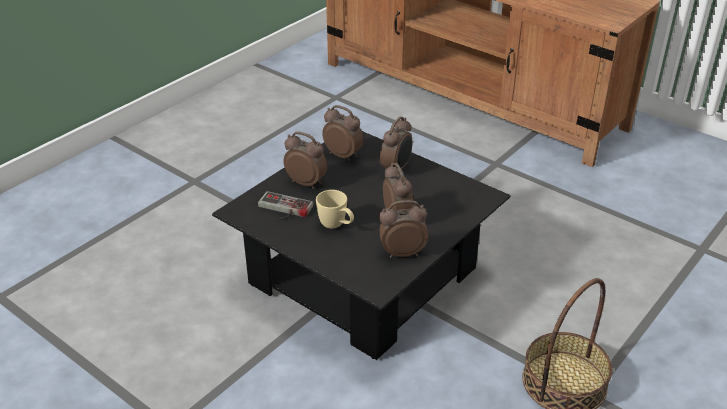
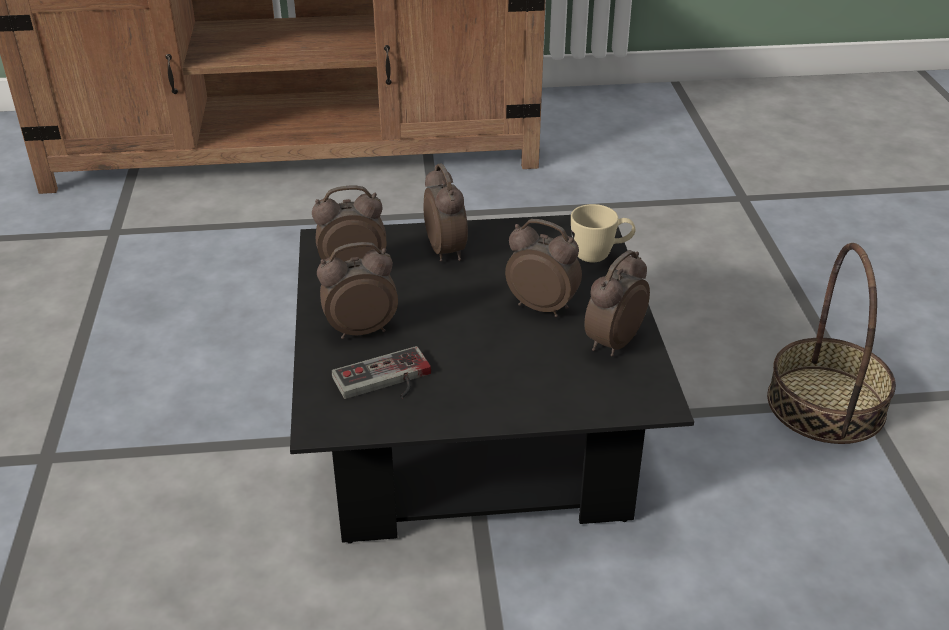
camera: 45 degrees left, 0 degrees up
beige mug [316,190,354,229] -> beige mug moved to [571,204,636,263]

